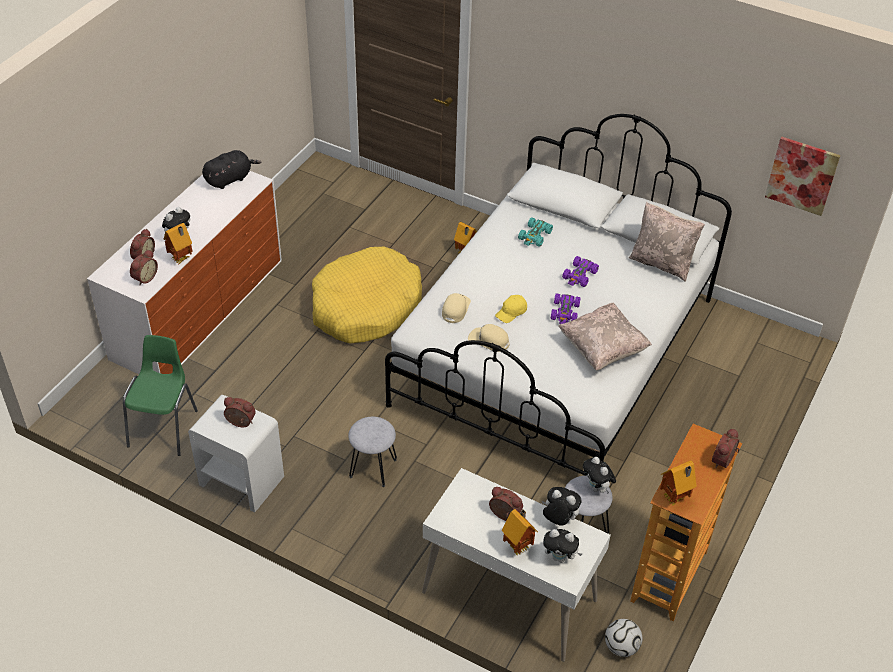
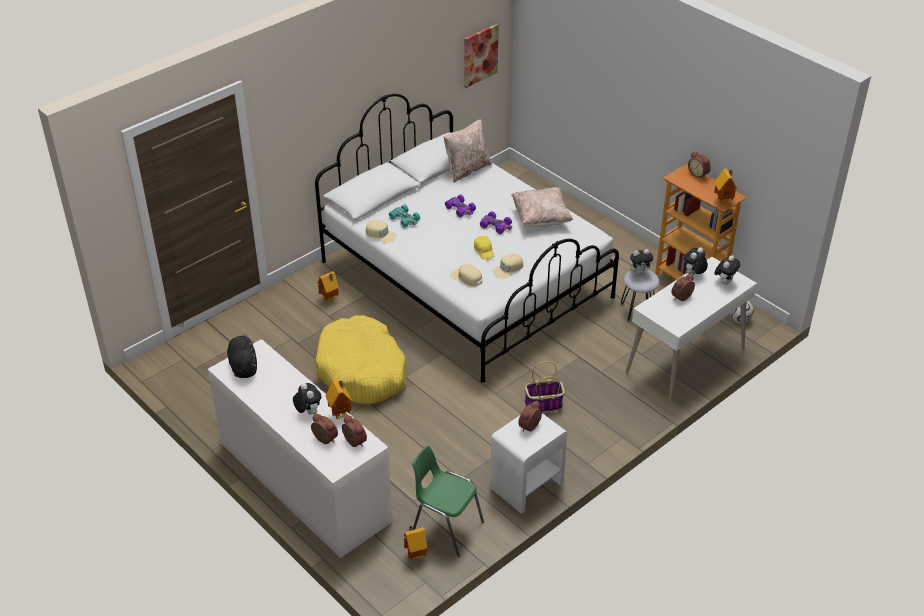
camera: 70 degrees left, 5 degrees down
grey stool [348,417,397,487] -> basket [525,361,565,412]
toy house [502,509,538,555] -> toy house moved to [404,526,427,560]
none -> beige cap [365,220,397,243]

